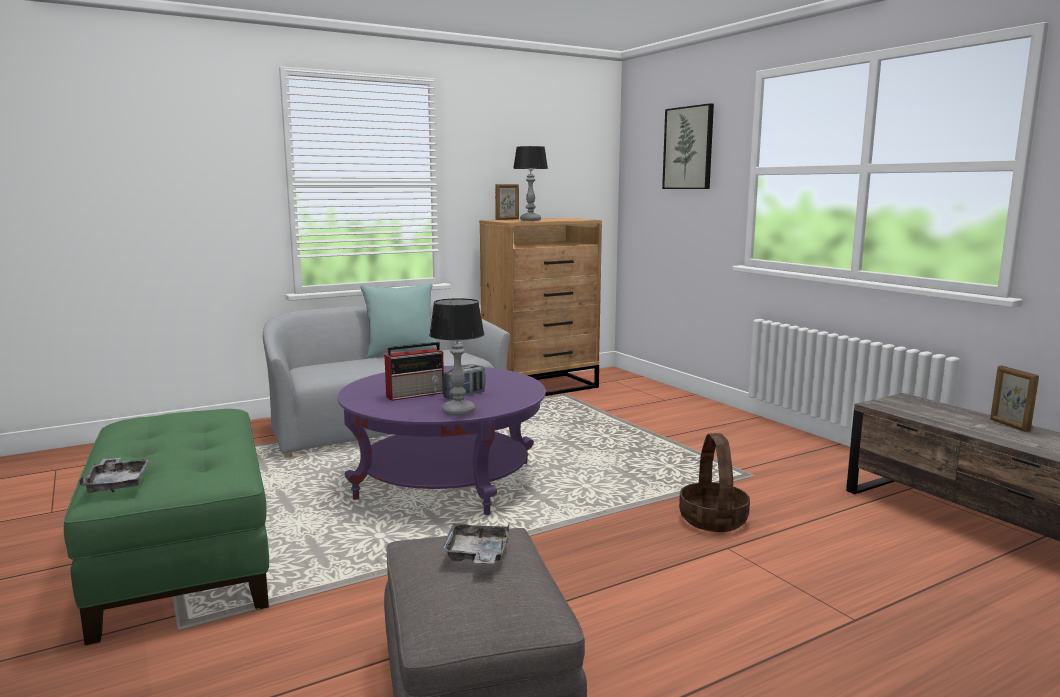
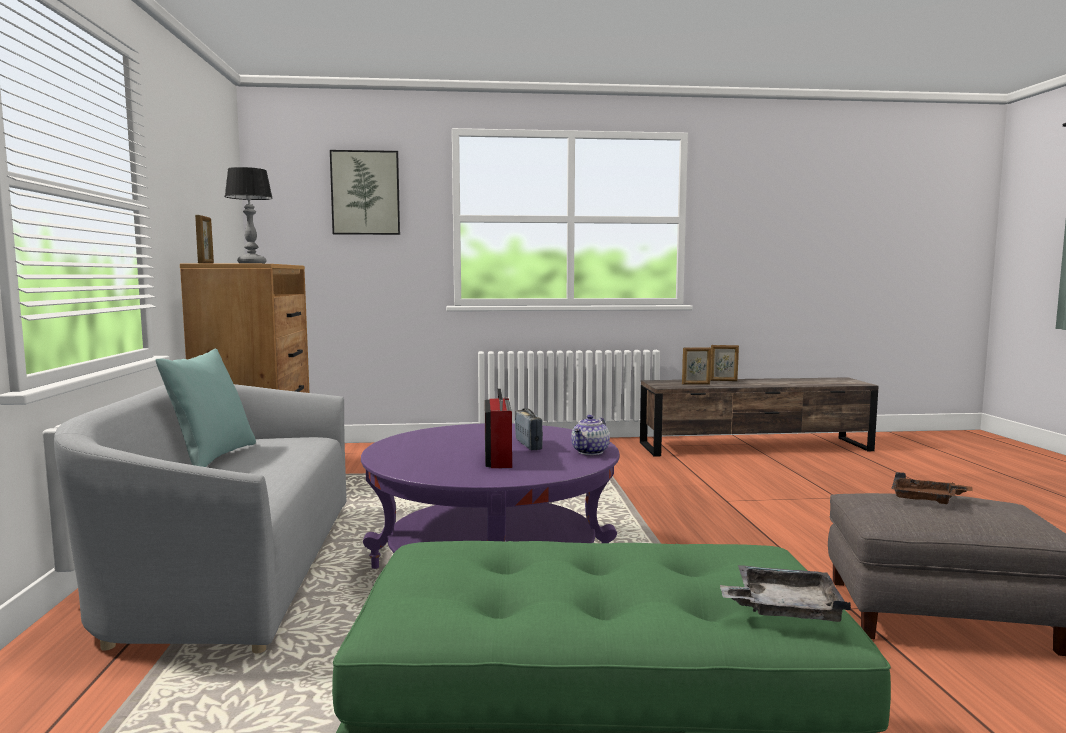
camera: 65 degrees left, 5 degrees down
table lamp [429,298,485,416] -> teapot [571,415,610,455]
grey tray [440,524,509,564] -> brown tray [891,472,973,504]
basket [679,433,750,532] -> none
none -> picture frame [682,347,711,385]

